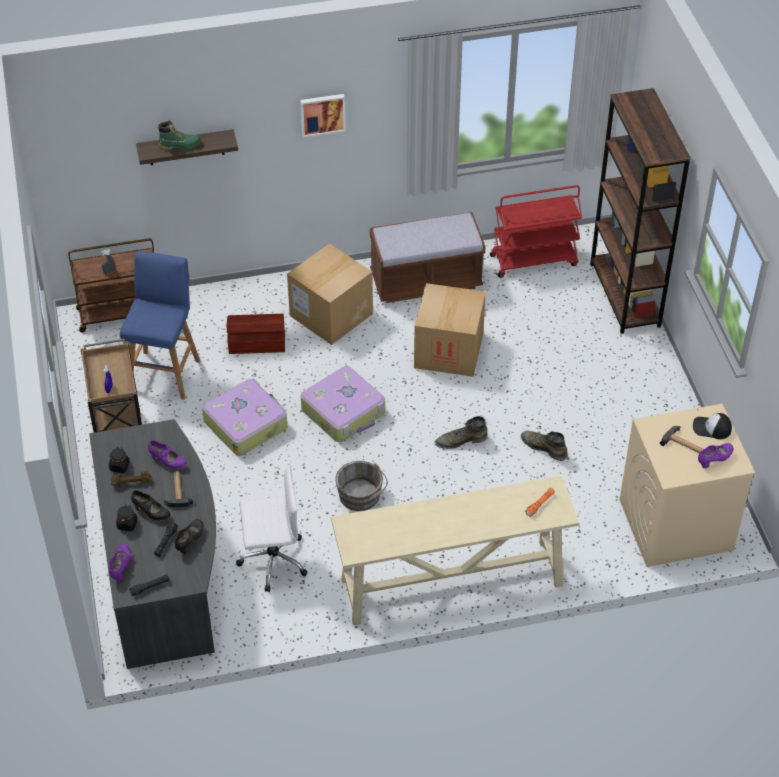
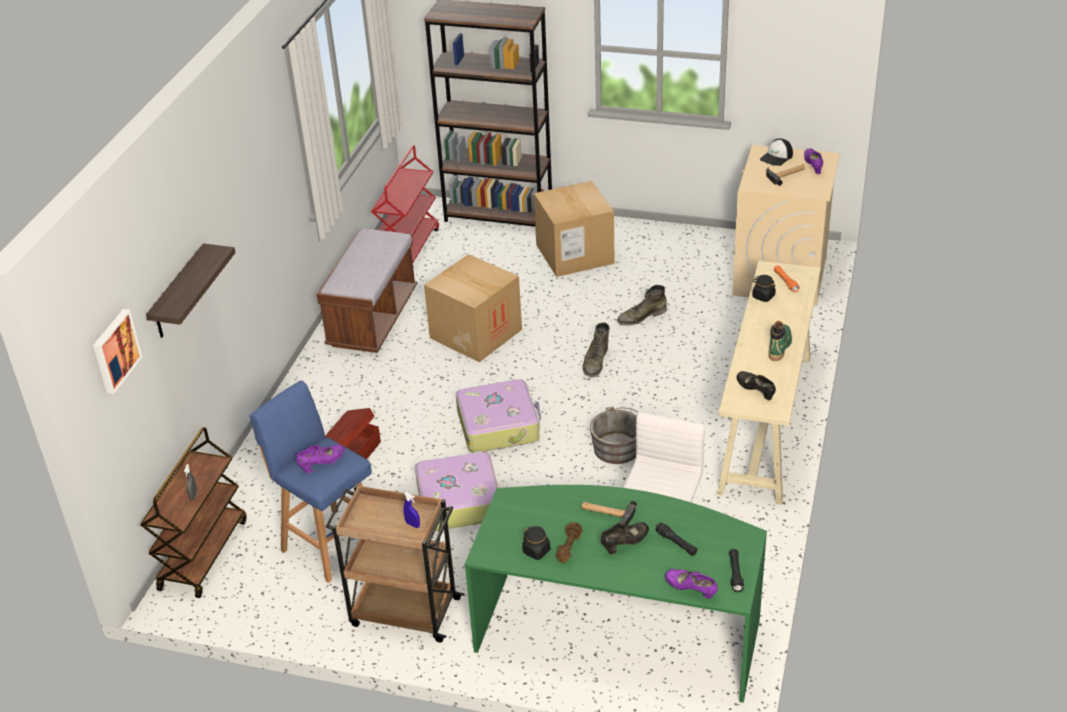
camera: 60 degrees left, 10 degrees down
grey desk [89,419,216,669] -> green desk [465,485,767,703]
black jar [116,505,138,531] -> black jar moved to [752,275,776,302]
purple shoe [148,440,187,469] -> purple shoe moved to [296,444,345,473]
green boot [158,120,201,151] -> green boot moved to [769,321,792,361]
black shoe [175,519,204,554] -> black shoe moved to [737,371,776,400]
cardboard box [287,243,373,345] -> cardboard box moved to [534,181,615,277]
picture [300,94,346,137] -> picture moved to [93,309,142,394]

